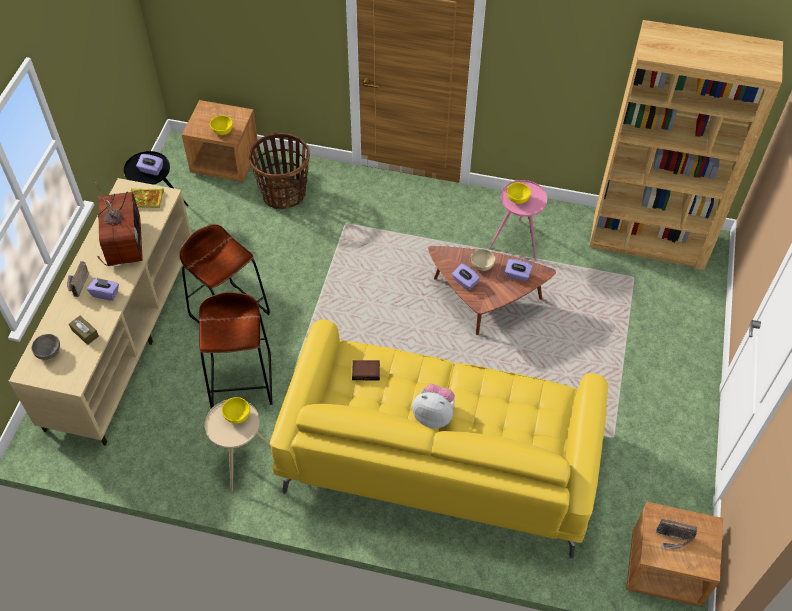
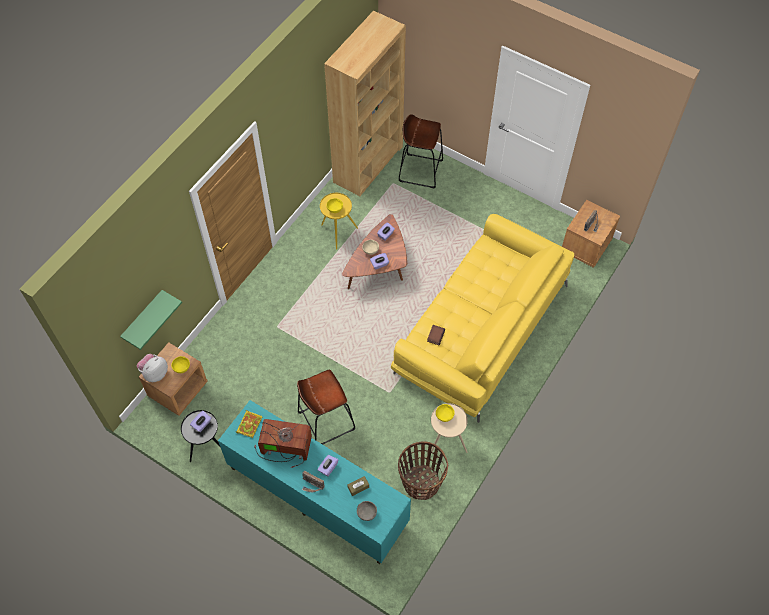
camera: 70 degrees left, 5 degrees up
beige tv stand [9,178,192,446] -> turquoise tv stand [218,400,411,564]
brown stool [199,292,272,409] -> brown stool moved to [399,114,443,189]
basket [249,133,310,209] -> basket moved to [398,441,448,500]
plush toy [412,384,455,429] -> plush toy moved to [137,354,168,382]
pink side table [490,180,547,260] -> yellow side table [320,193,358,250]
none -> green shelf [120,290,182,350]

